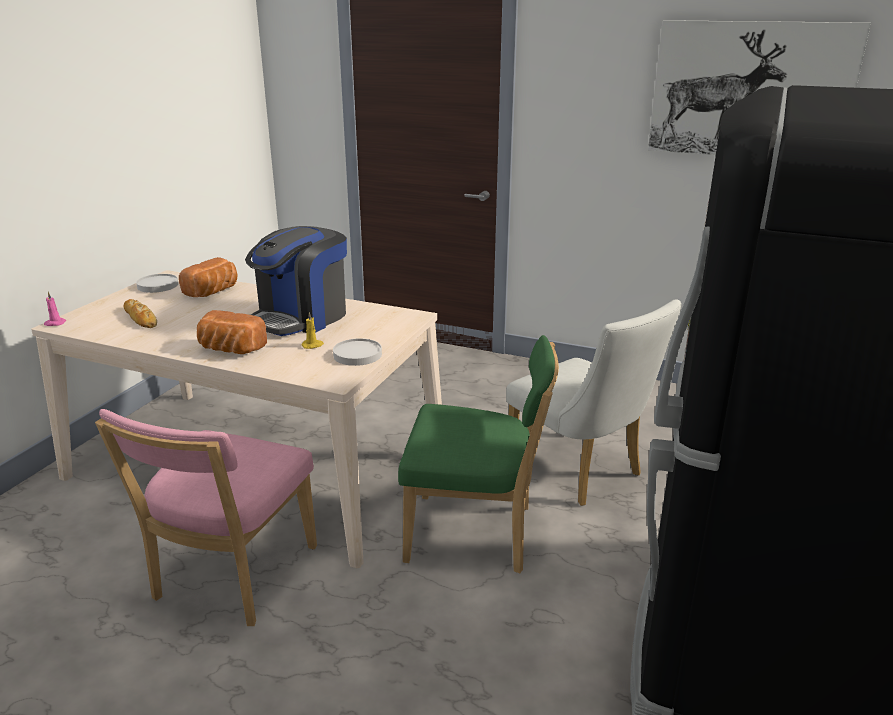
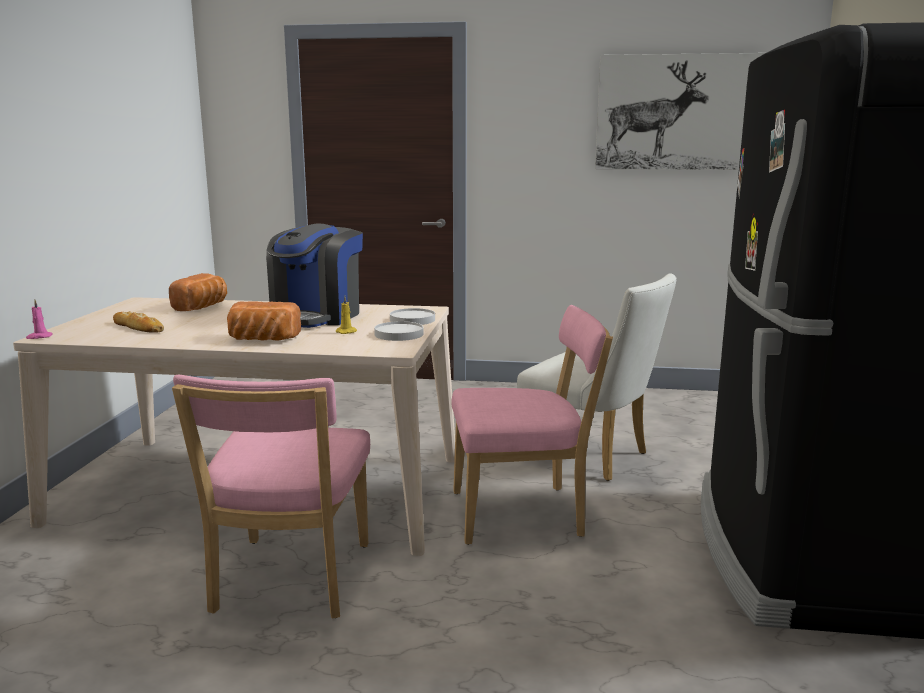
camera: 15 degrees left, 10 degrees down
white plate [136,274,178,293] -> white plate moved to [390,308,435,325]
green chair [398,335,559,573] -> pink chair [451,305,613,545]

